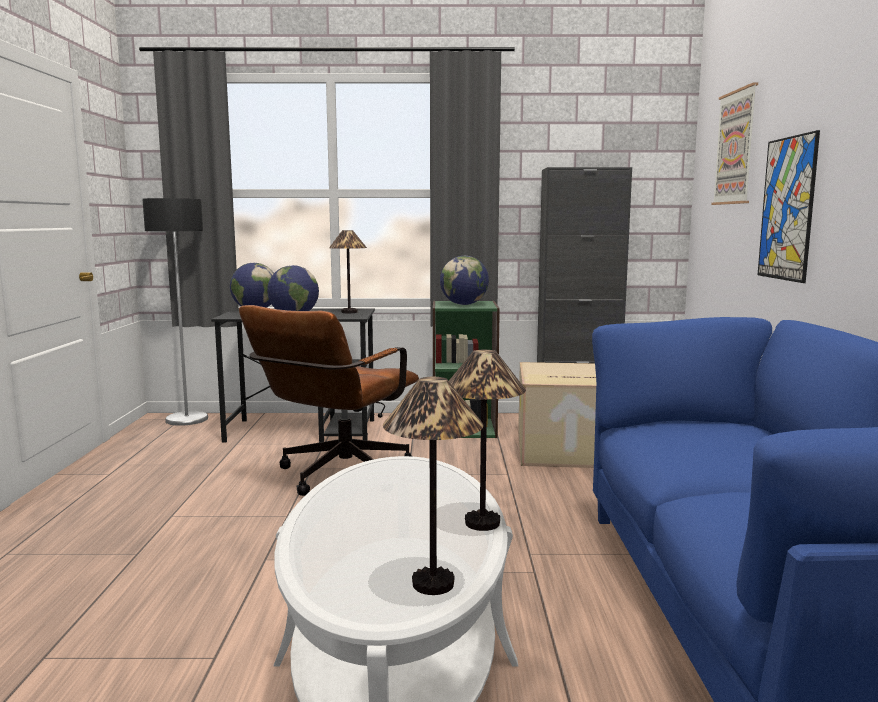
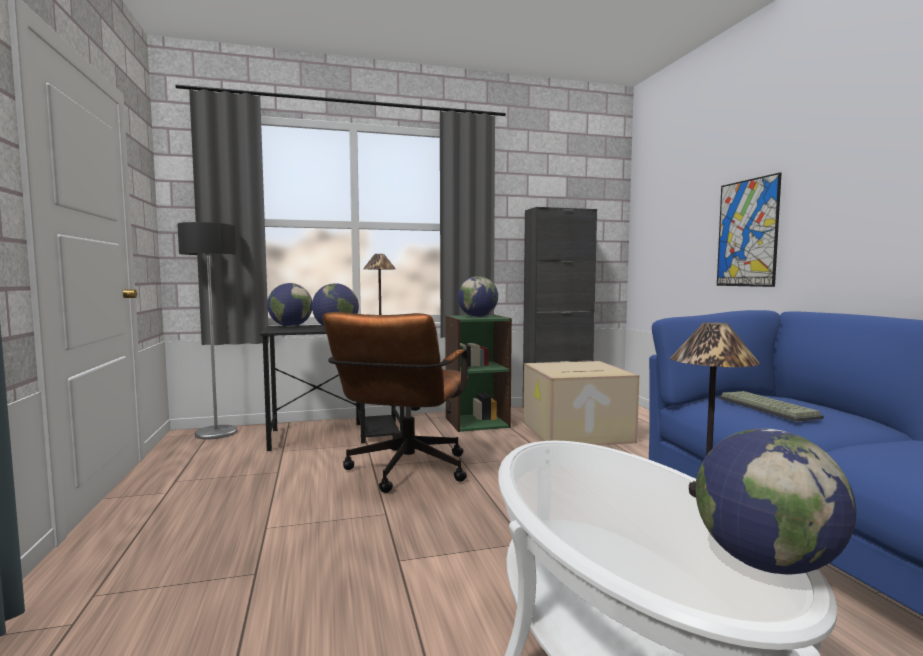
camera: 15 degrees left, 5 degrees down
table lamp [383,377,483,595] -> globe [695,429,856,575]
picture [711,82,758,205] -> none
none -> keyboard [719,391,824,421]

